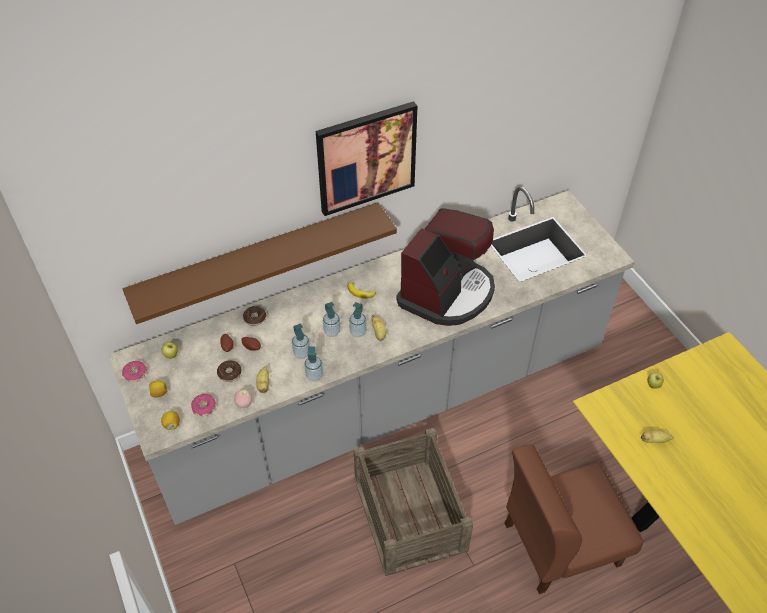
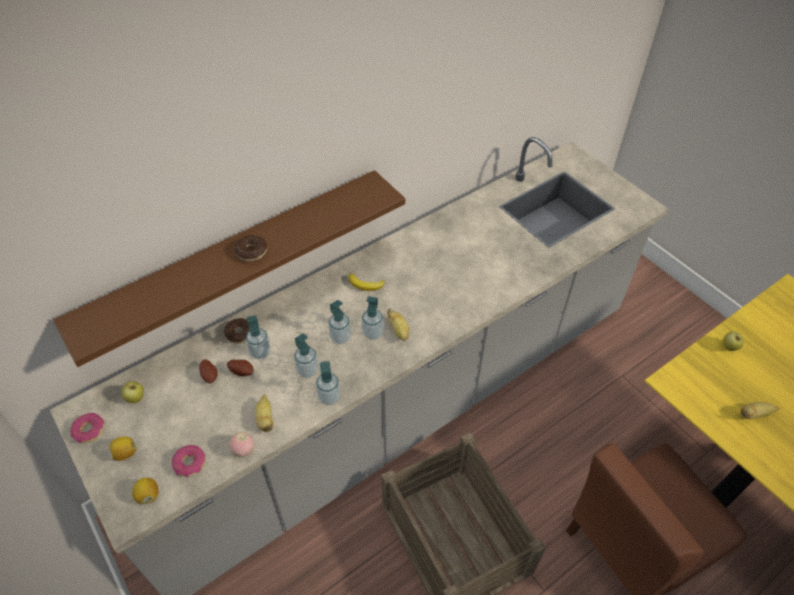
camera: 10 degrees left, 0 degrees up
donut [217,360,242,382] -> donut moved to [234,235,267,261]
picture [316,101,417,216] -> none
coffee machine [396,208,495,326] -> none
none -> soap dispenser [246,315,271,359]

